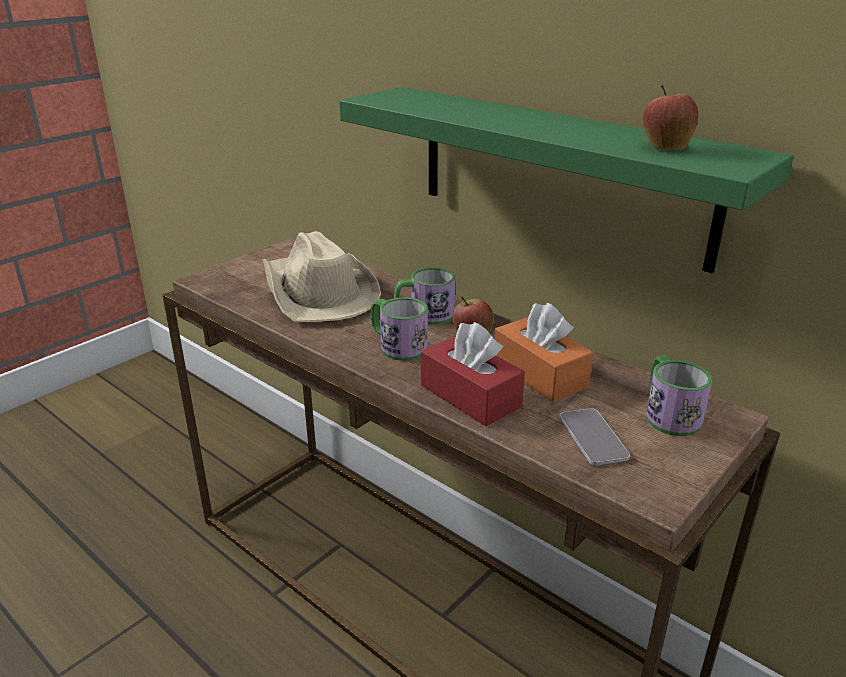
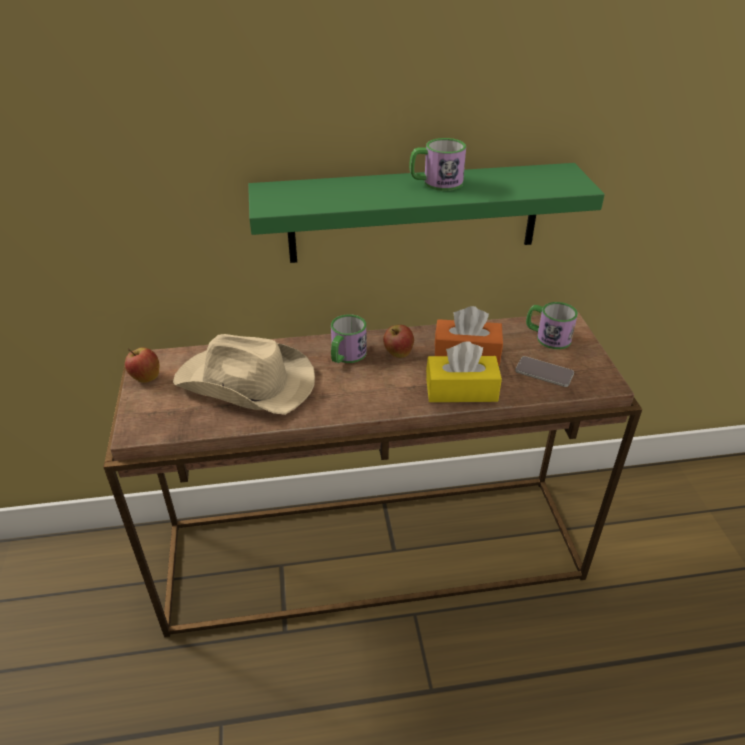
camera: 50 degrees left, 10 degrees up
mug [371,297,428,361] -> mug moved to [409,138,466,191]
red tissue box [421,322,525,426] -> yellow tissue box [426,341,502,402]
apple [643,84,698,151] -> apple moved to [125,347,160,383]

